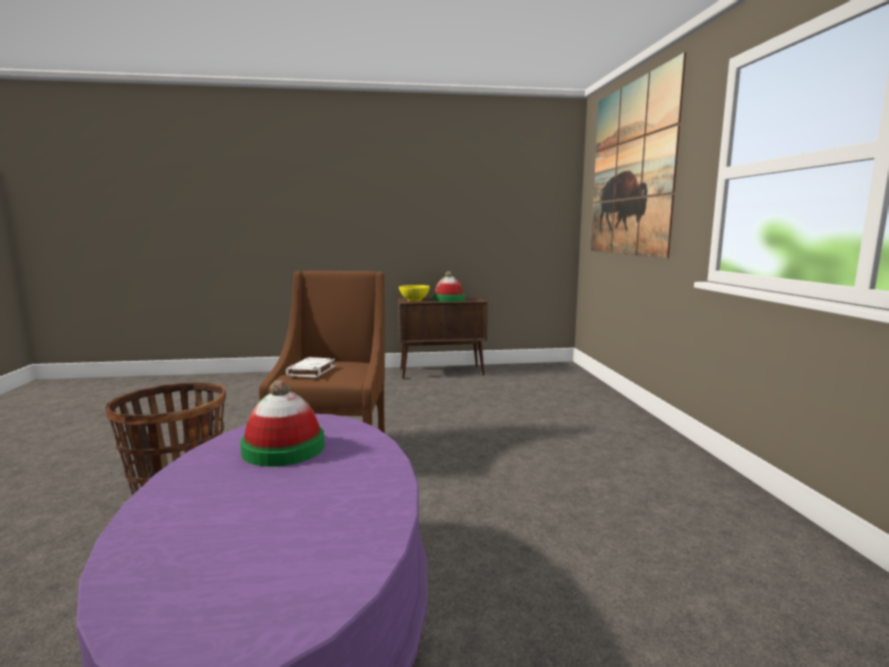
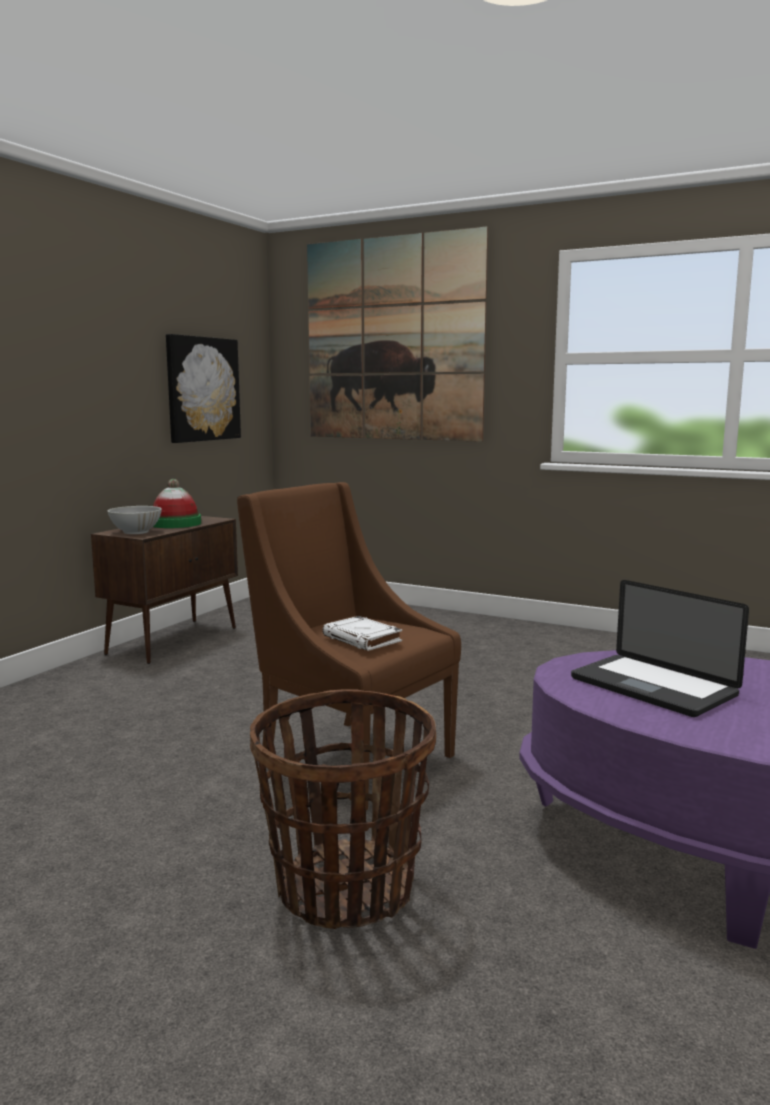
camera: 55 degrees left, 0 degrees up
hat [240,380,325,467] -> laptop [571,580,749,717]
yellow bowl [399,285,430,301] -> white bowl [107,506,162,534]
none -> picture [166,334,241,443]

